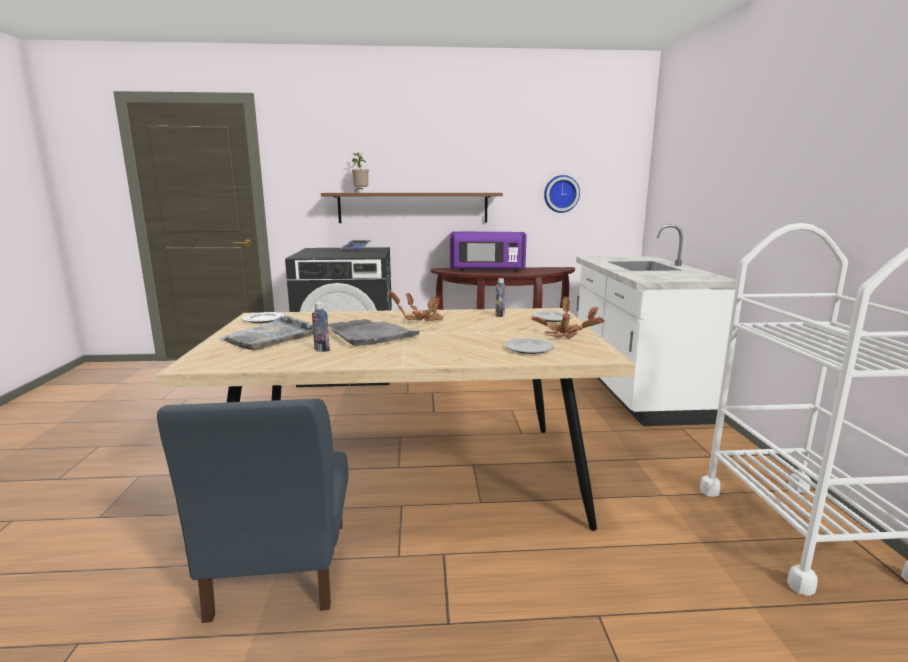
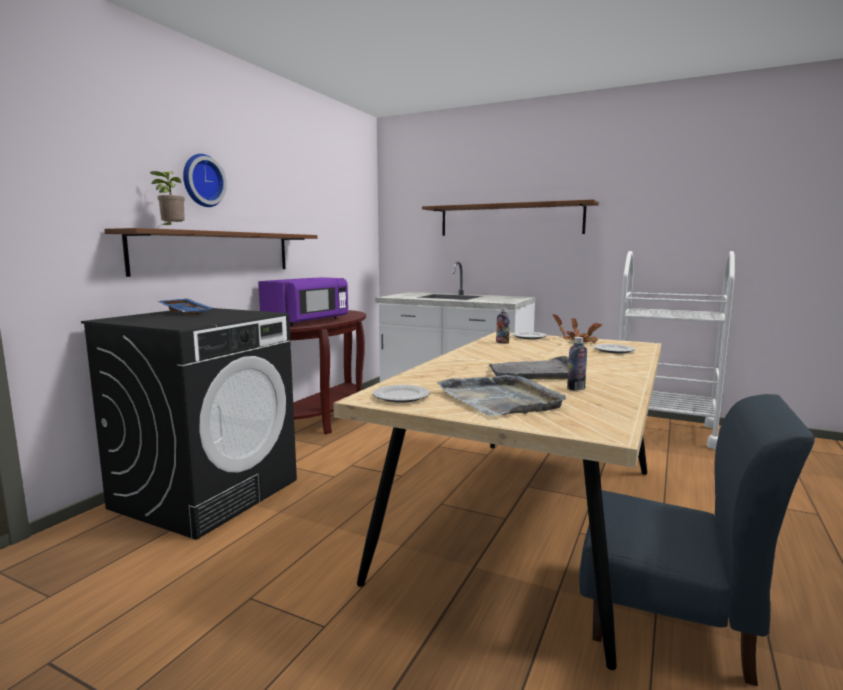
camera: 60 degrees left, 5 degrees down
potted plant [388,292,444,322] -> none
wall clock [544,175,580,213] -> wall clock moved to [183,154,227,207]
none -> brown shelf [422,199,599,236]

